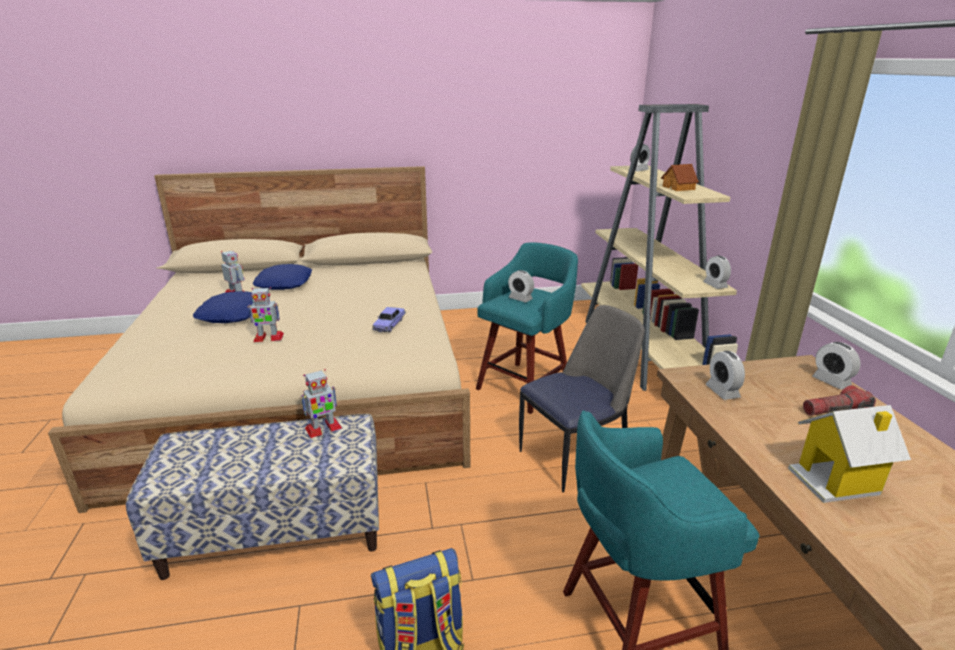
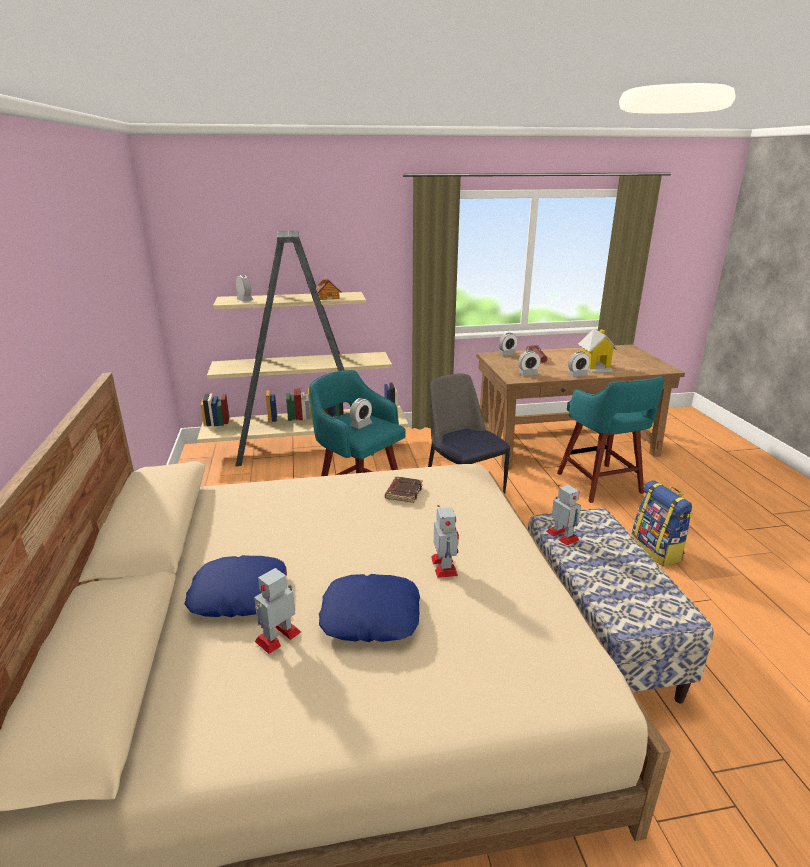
camera: 90 degrees left, 0 degrees up
toy car [372,307,406,332] -> brown book [385,477,423,503]
alarm clock [703,256,731,289] -> alarm clock moved to [568,351,590,377]

